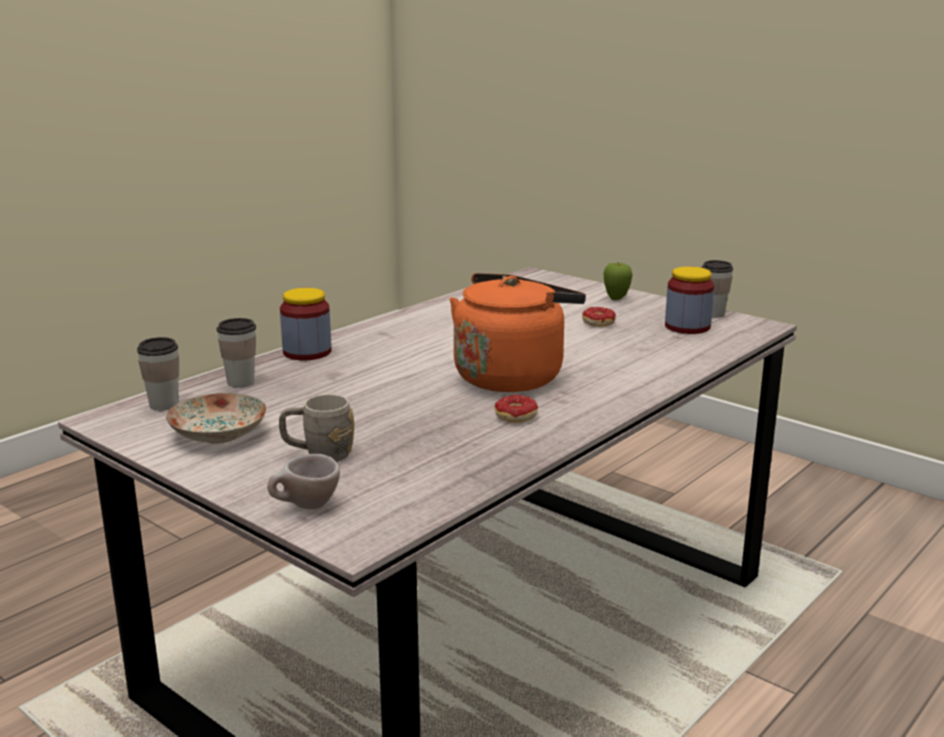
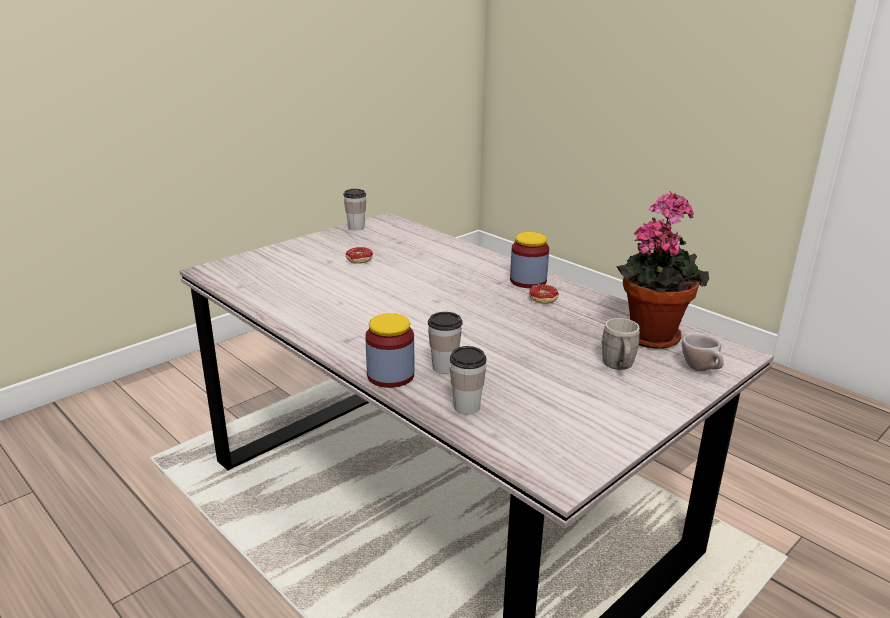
camera: 85 degrees left, 5 degrees up
cup [137,337,179,411] -> cup moved to [428,312,463,374]
plate [166,393,267,444] -> none
orange kettle [450,273,586,392] -> none
apple [603,263,633,300] -> none
jar [665,267,714,334] -> jar moved to [510,232,549,288]
none -> potted plant [616,192,709,349]

